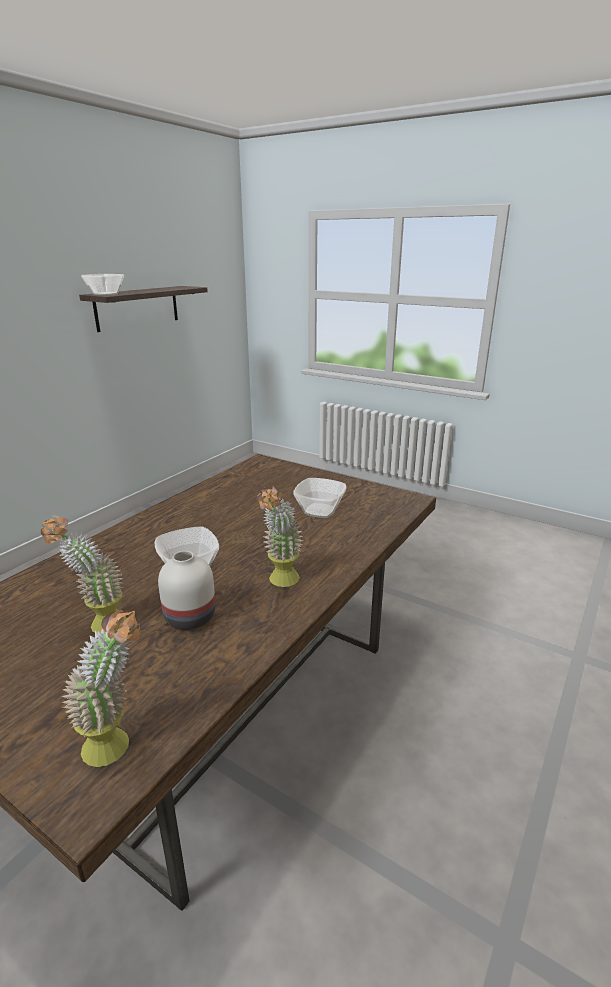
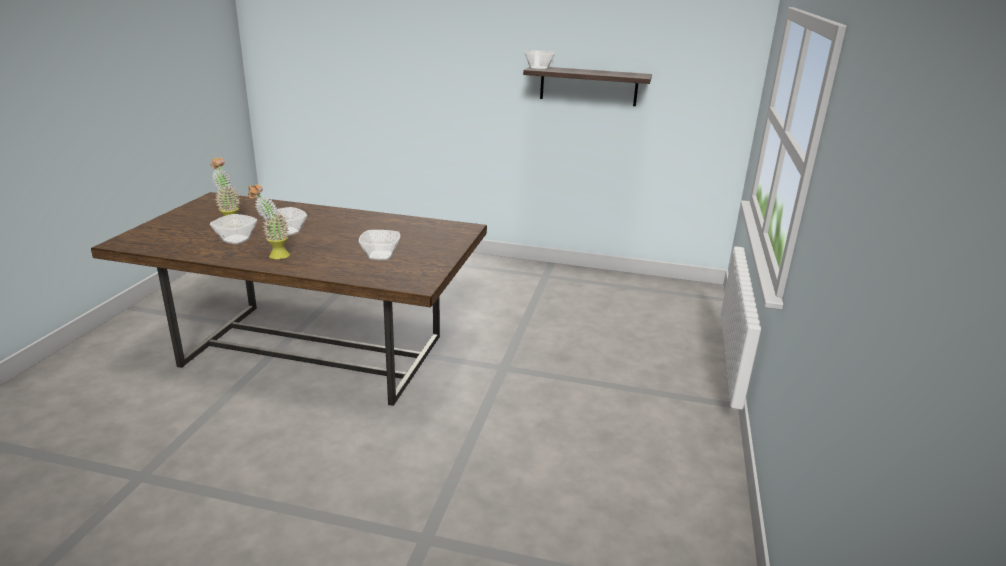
camera: 70 degrees right, 0 degrees up
potted plant [62,610,140,767] -> none
white vase [158,551,215,630] -> bowl [210,214,257,244]

